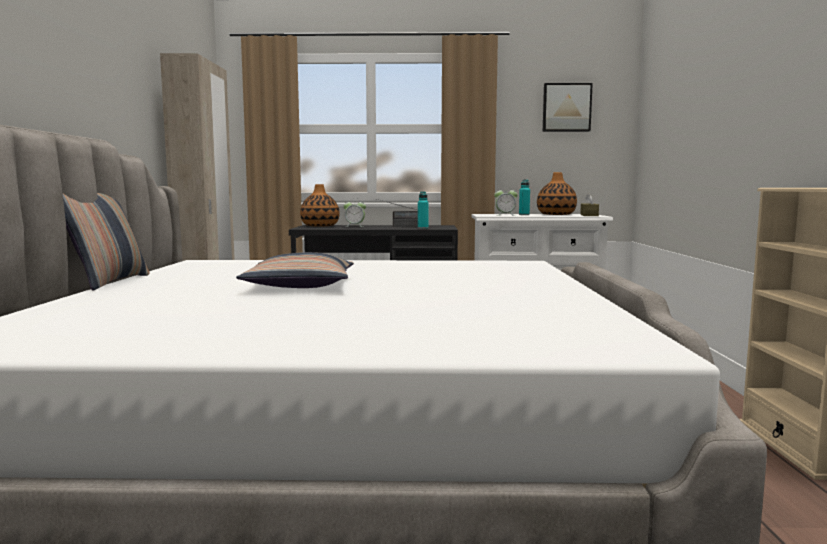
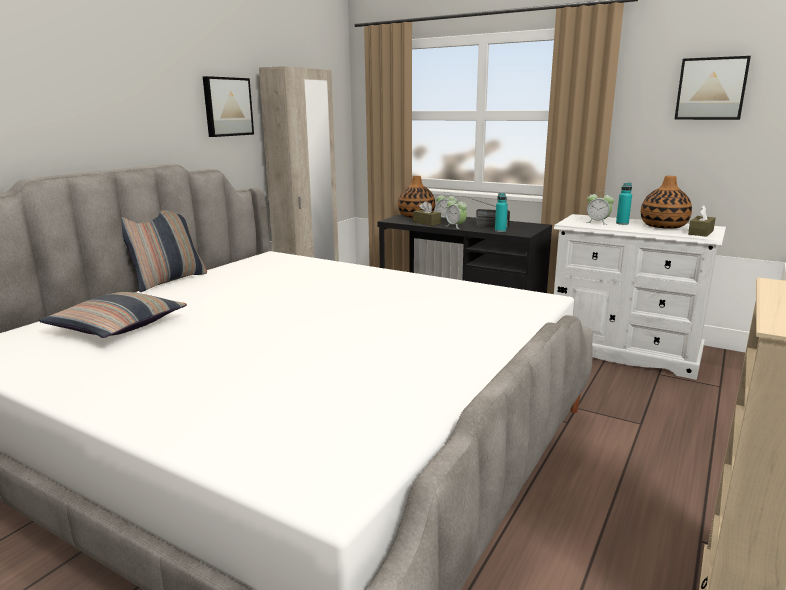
camera: 30 degrees right, 10 degrees up
pillow [236,252,354,288] -> pillow moved to [38,292,187,338]
none -> picture [203,76,254,137]
none -> brown tissue box [413,201,441,226]
none -> alarm clock [446,197,467,229]

